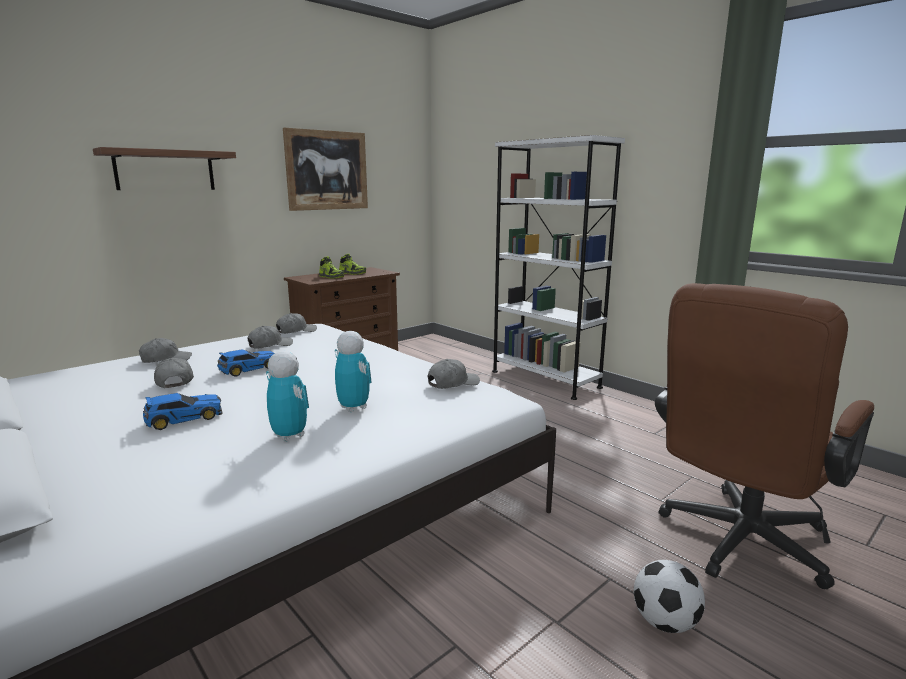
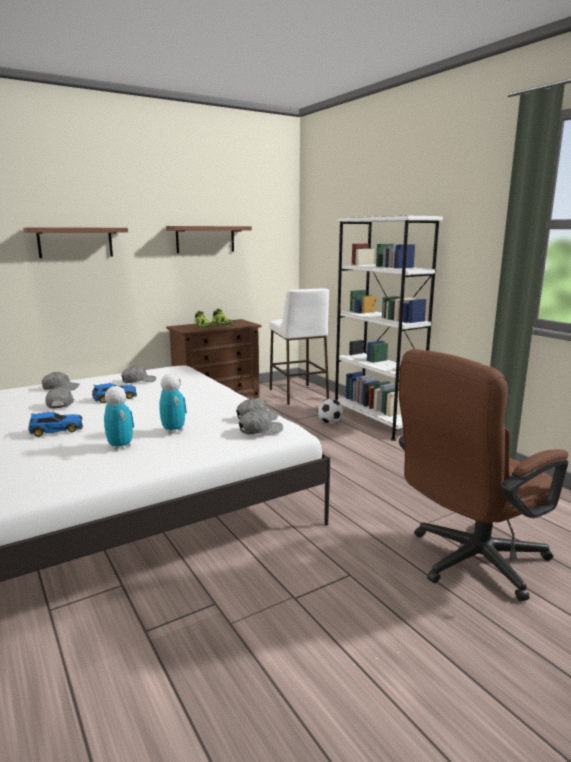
camera: 10 degrees right, 0 degrees up
grey cap [276,313,317,334] -> grey cap moved to [239,410,283,434]
picture [283,128,368,211] -> shelf [166,226,252,253]
football [634,560,705,633] -> football moved to [317,399,343,424]
none -> white stool [270,289,329,405]

